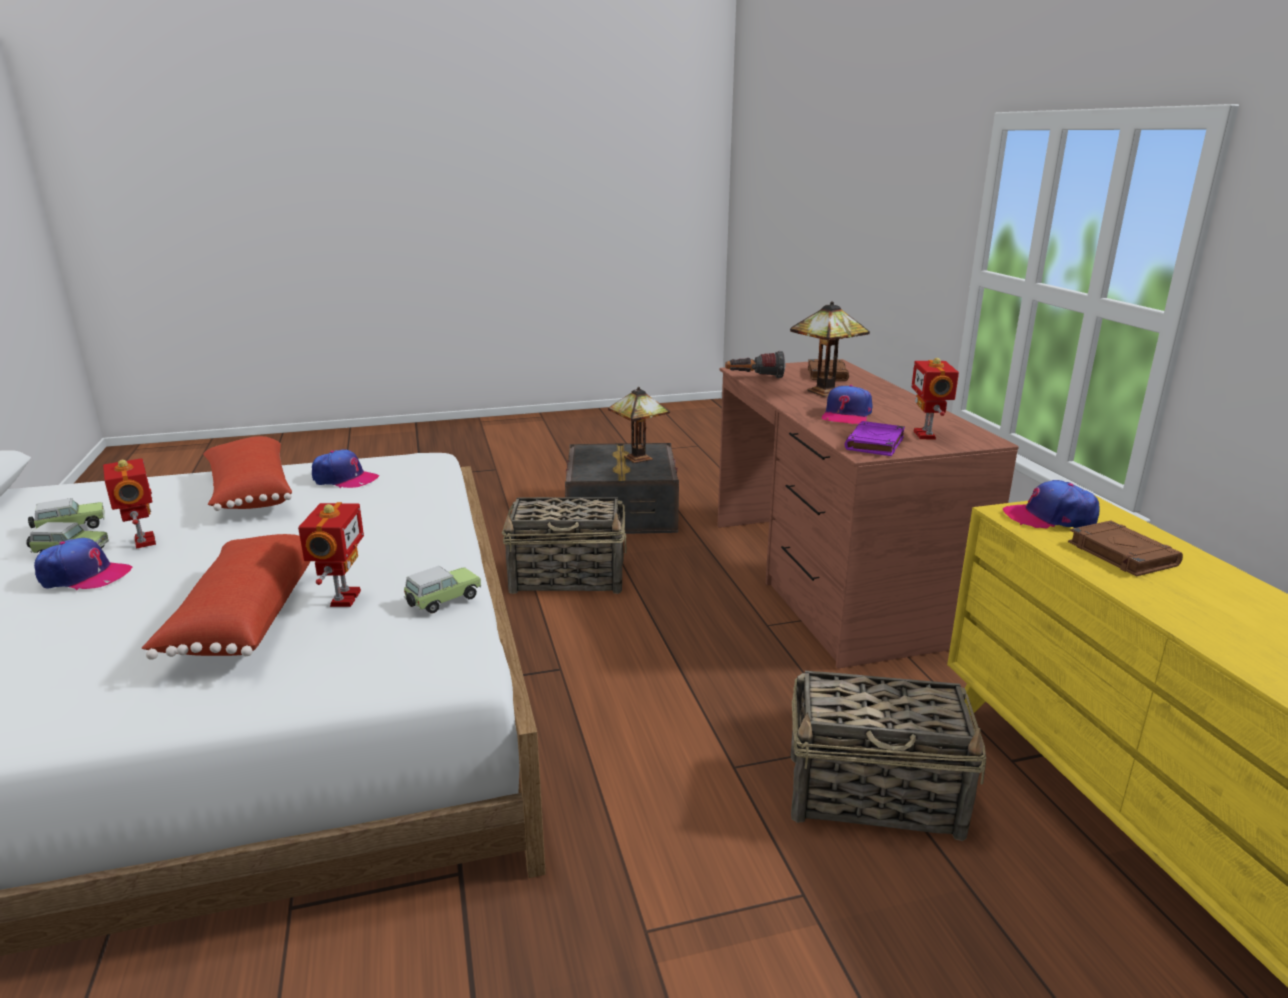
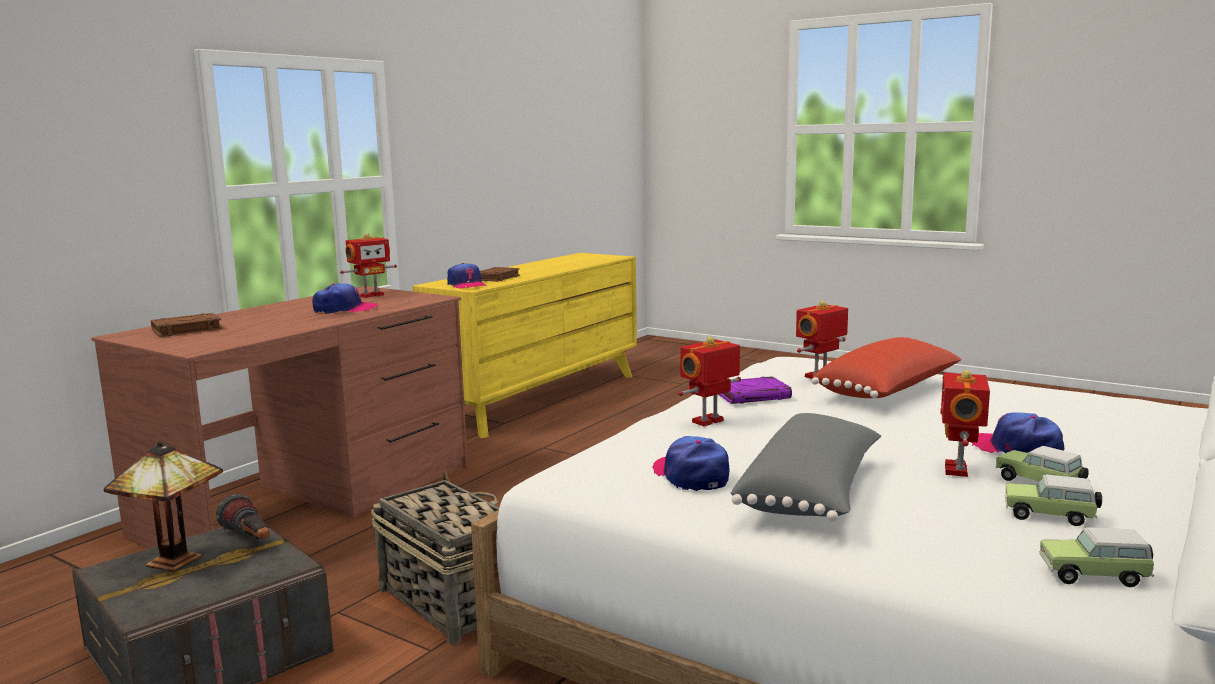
camera: 130 degrees left, 10 degrees down
red pillow [203,436,292,511] -> grey pillow [731,413,881,522]
toy car [404,566,481,614] -> toy car moved to [1039,527,1154,587]
flashlight [725,351,785,378] -> flashlight moved to [216,494,270,540]
table lamp [790,301,870,397] -> none
basket [791,671,986,841] -> none
purple book [845,421,905,456] -> purple book moved to [718,376,792,404]
none -> toy robot [678,337,741,426]

